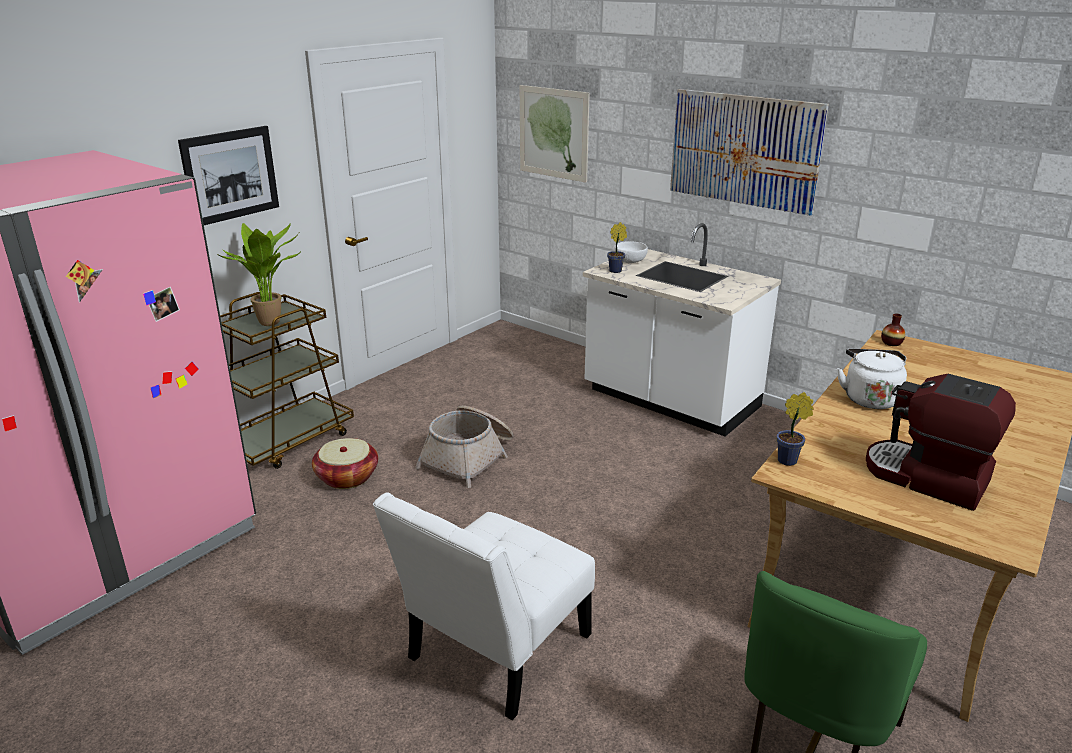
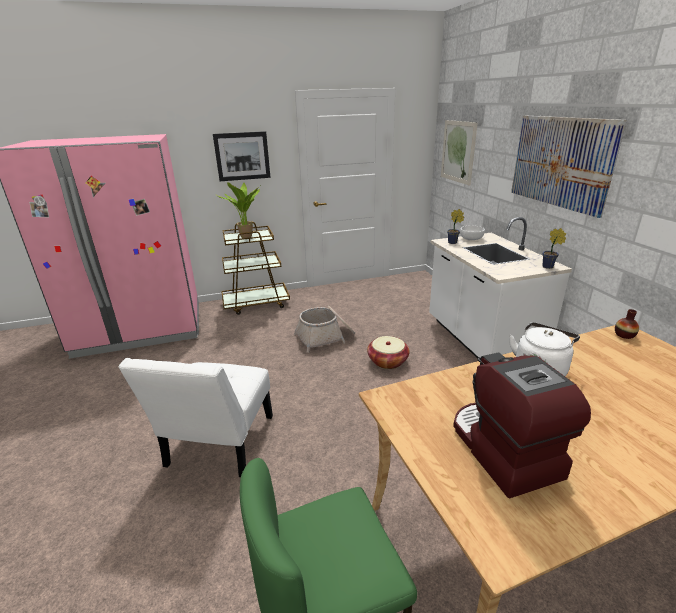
camera: 35 degrees right, 0 degrees up
basket [312,438,378,489] -> basket moved to [367,336,410,369]
white chair [373,492,595,720] -> white chair turned 60 degrees counterclockwise [119,358,273,477]
potted plant [776,392,813,466] -> potted plant moved to [542,228,566,269]

